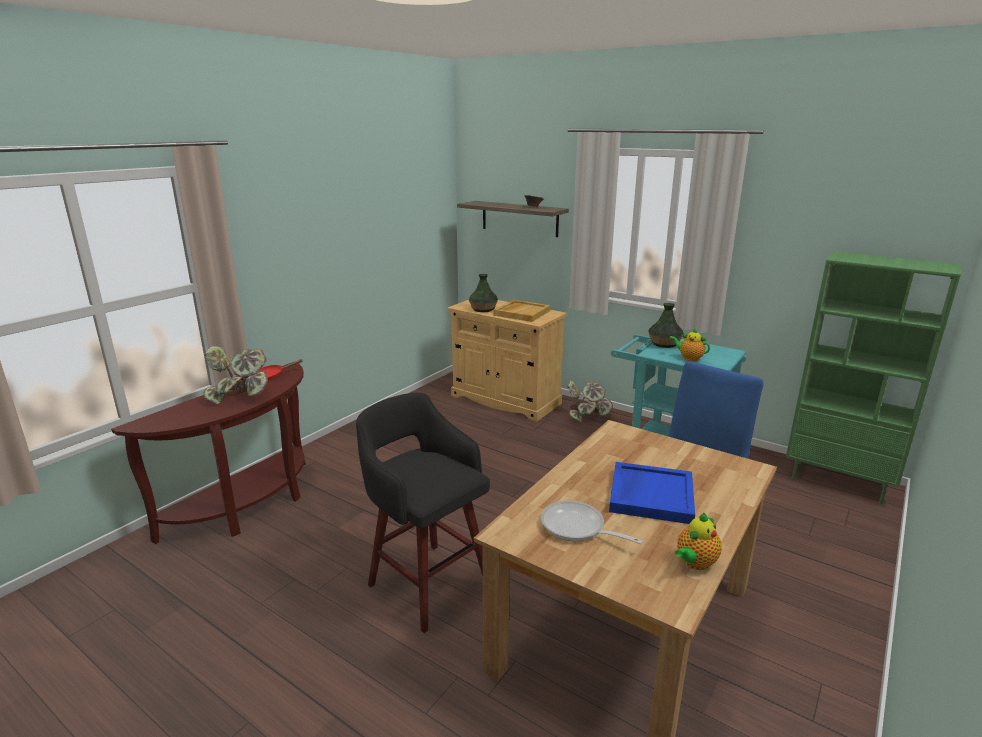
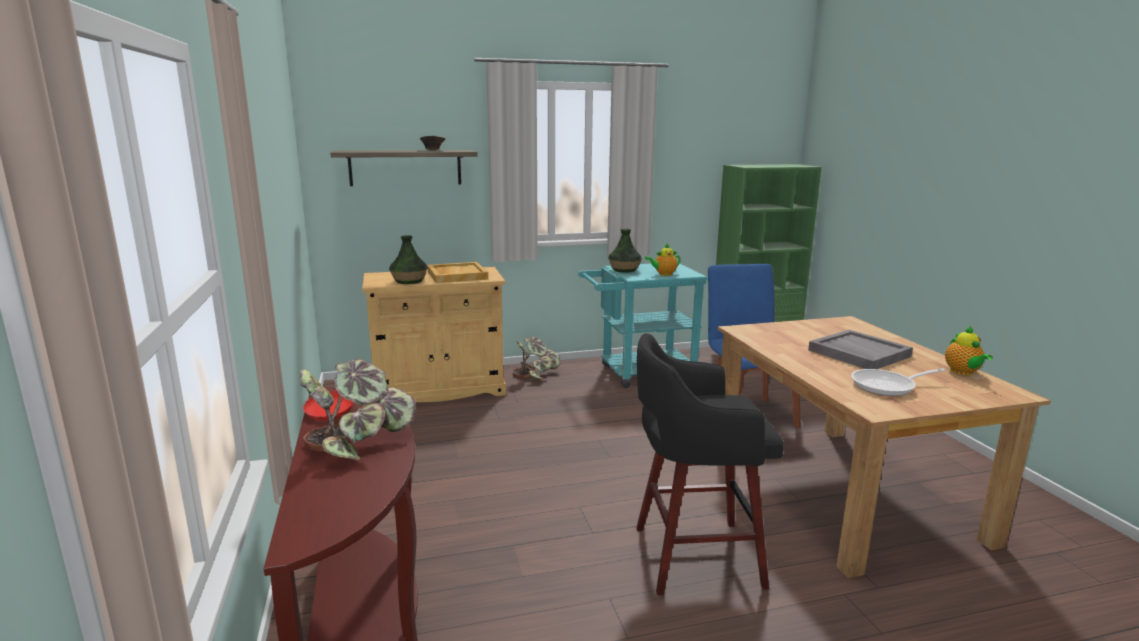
camera: 50 degrees left, 5 degrees down
blue tray [609,462,695,524] -> grey tray [808,330,913,369]

